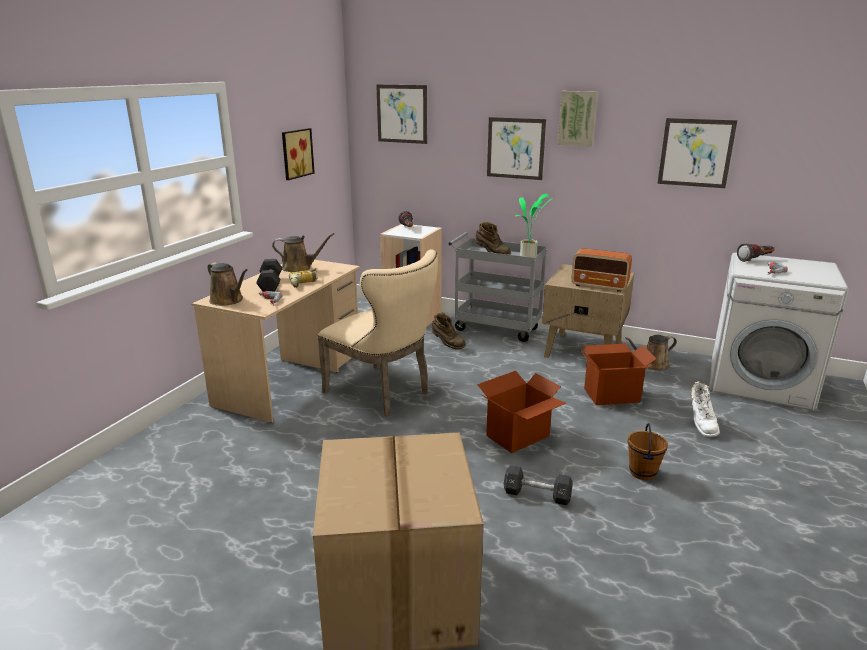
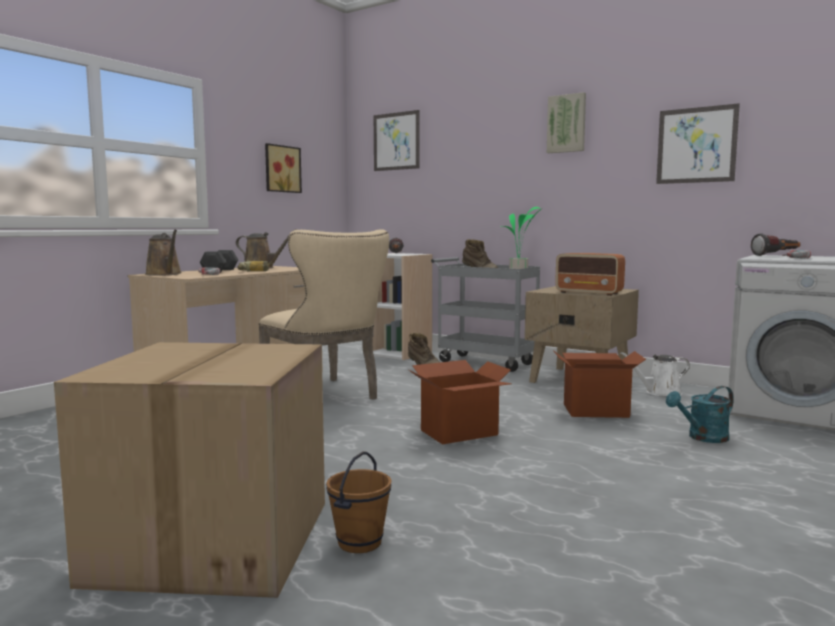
camera: 10 degrees right, 15 degrees down
picture [487,117,546,180] -> none
black dumbbell [504,465,573,505] -> none
brown watering can [625,335,677,370] -> white watering can [620,352,690,396]
brown bucket [628,423,668,480] -> brown bucket moved to [326,451,392,553]
white boot [691,381,720,437] -> turquoise watering can [666,386,734,443]

